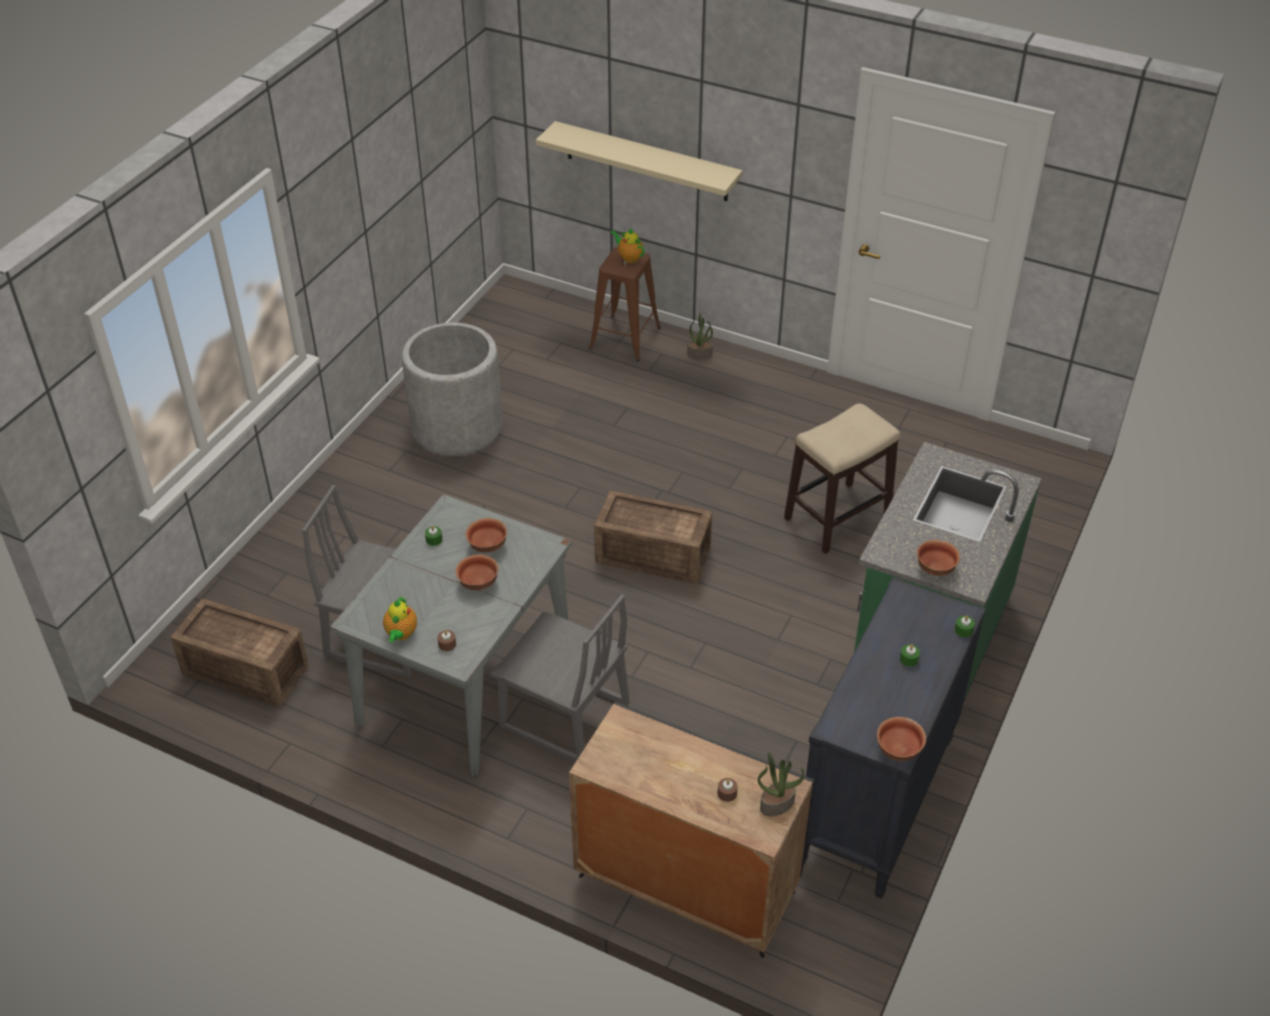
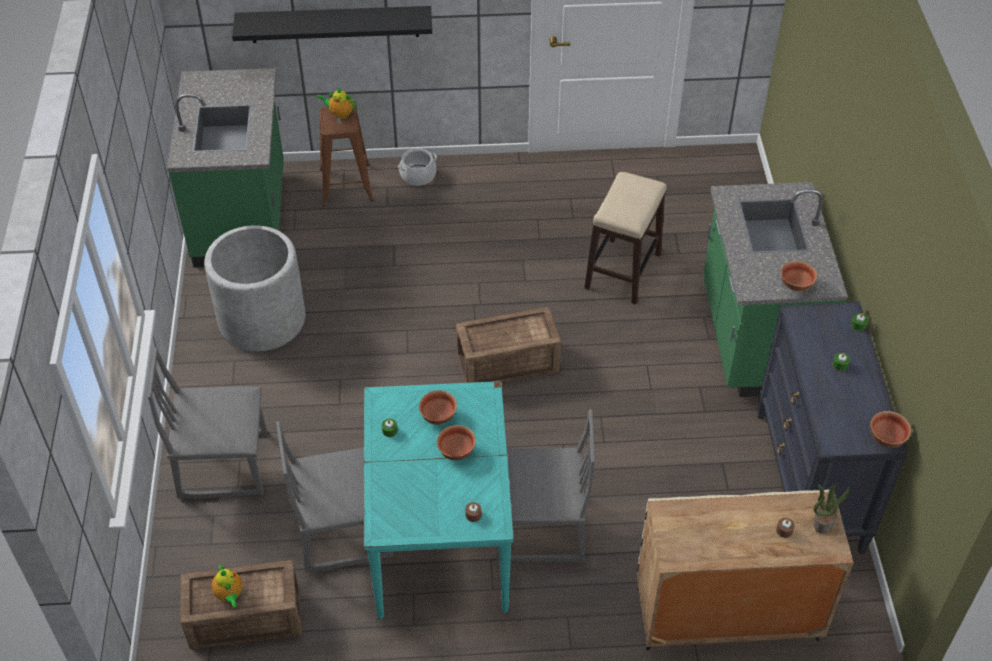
camera: 30 degrees left, 5 degrees up
grey dining table [329,494,572,777] -> turquoise dining table [364,381,514,619]
teapot [383,596,417,642] -> teapot moved to [212,564,243,607]
beige shelf [536,121,743,201] -> black shelf [232,6,432,43]
black cabinet [569,701,815,958] -> beige cabinet [637,489,853,651]
potted plant [687,313,713,359] -> cooking pot [398,148,437,186]
none -> grey chair [147,348,267,499]
none -> green counter [167,68,284,267]

